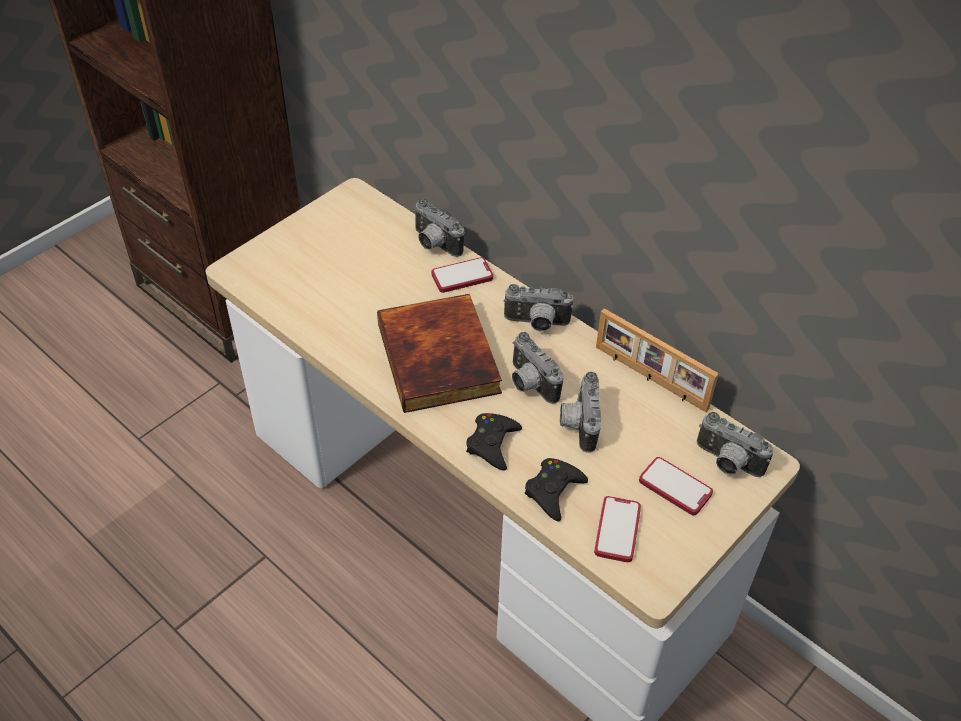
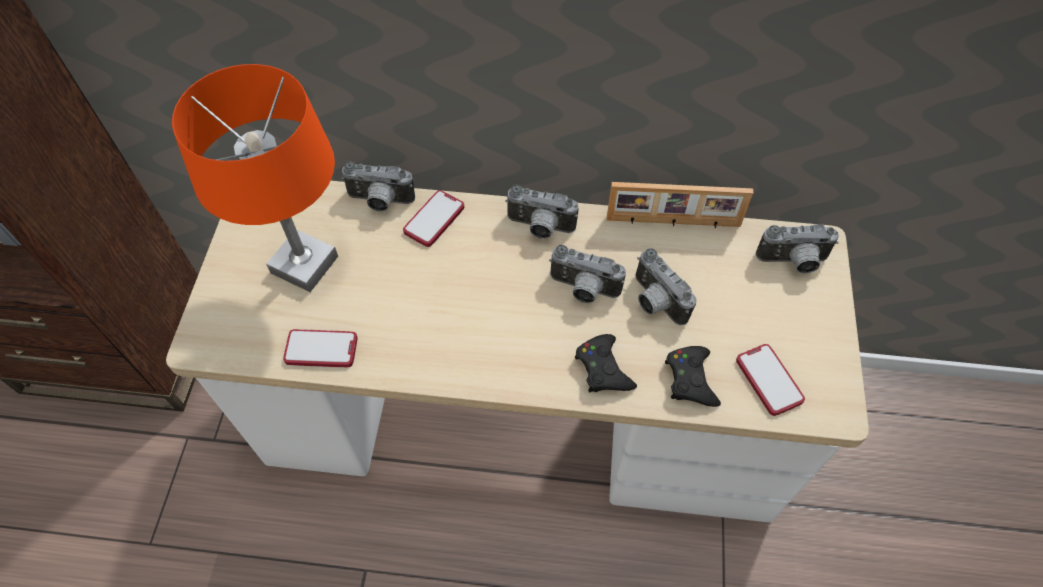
camera: 35 degrees left, 10 degrees up
book [377,294,502,413] -> none
camera [504,284,573,332] -> camera turned 45 degrees clockwise [505,185,579,239]
phone [639,457,713,515] -> phone moved to [283,329,358,367]
none -> orange table lamp [172,64,338,292]

